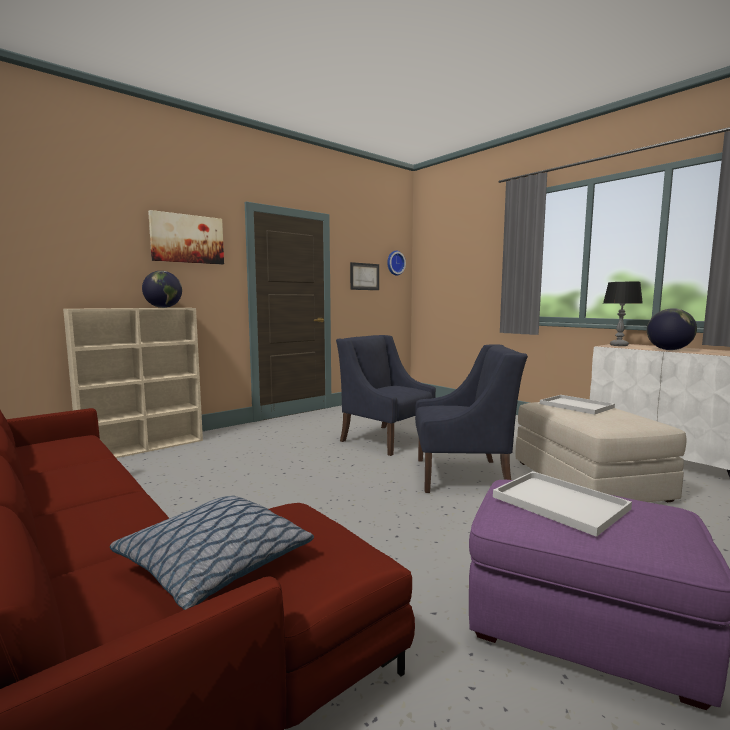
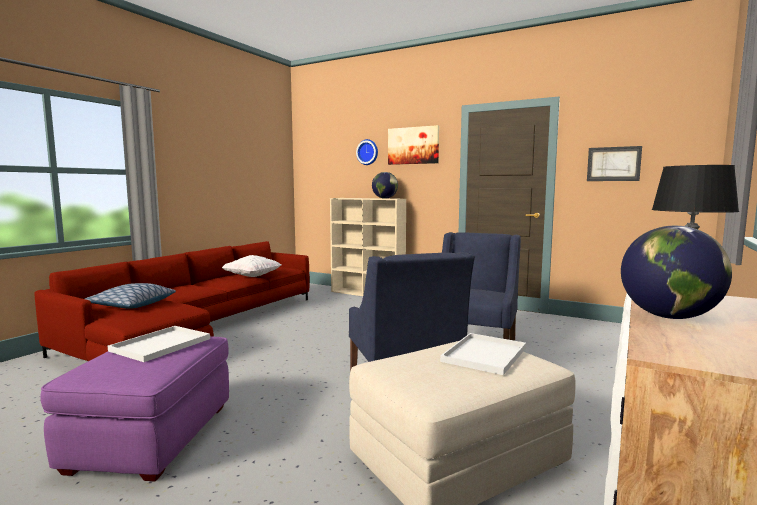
camera: 70 degrees right, 0 degrees up
wall clock [387,251,406,276] -> wall clock moved to [356,139,378,165]
none -> white pillow [222,255,281,277]

